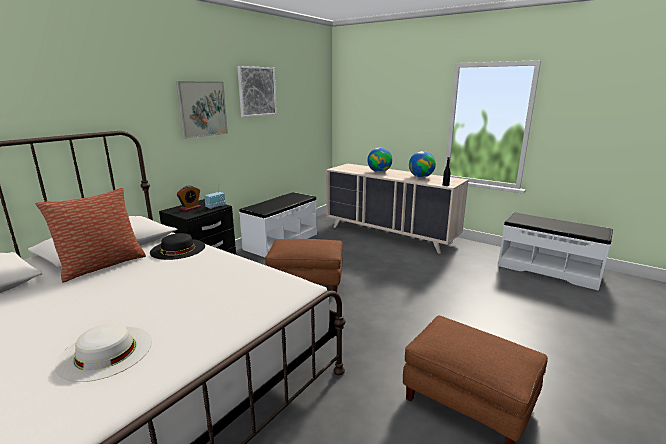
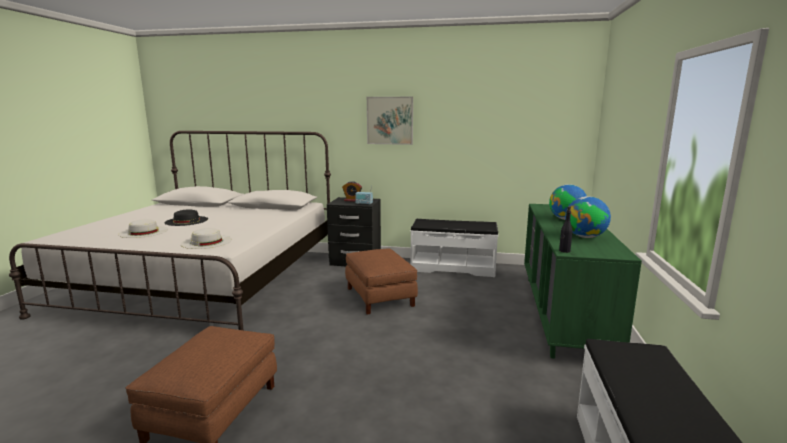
camera: 65 degrees right, 5 degrees down
pillow [36,188,146,282] -> none
black hat [150,233,205,260] -> black hat moved to [165,209,208,226]
picture [237,66,277,117] -> none
beige dresser [326,164,469,254] -> green dresser [524,204,642,359]
none -> white hat [181,228,232,249]

